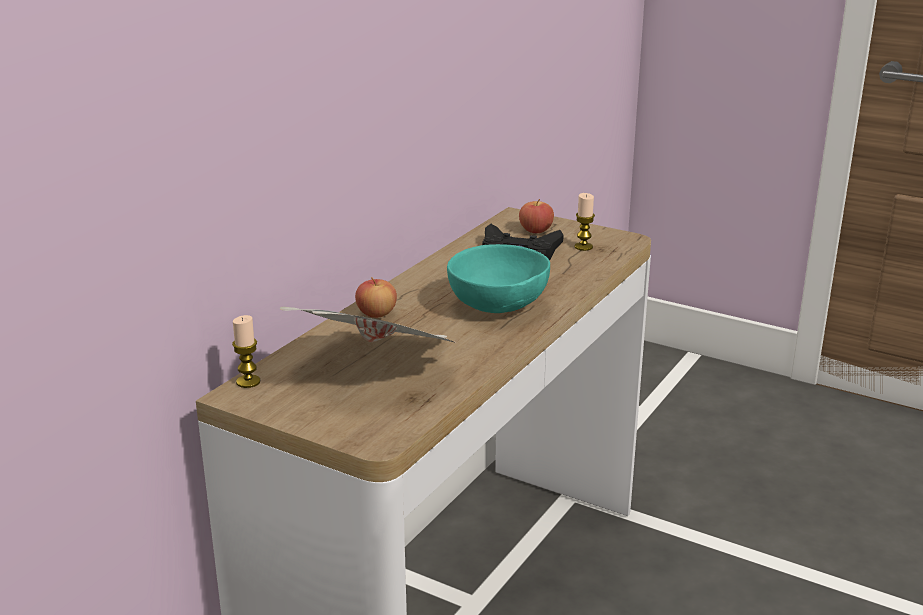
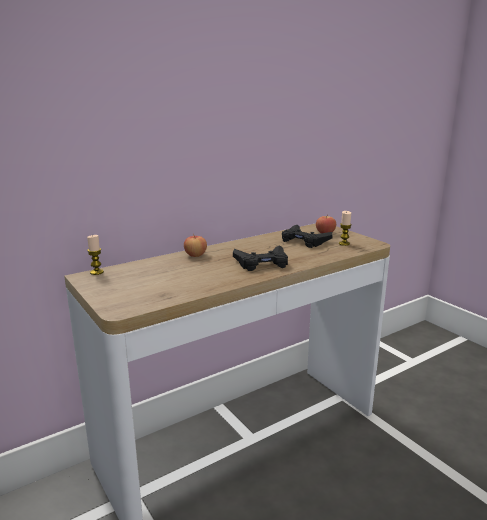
camera: 25 degrees right, 5 degrees down
newspaper [279,307,455,343] -> none
turquoise bowl [447,244,550,313] -> black game controller [233,245,288,271]

